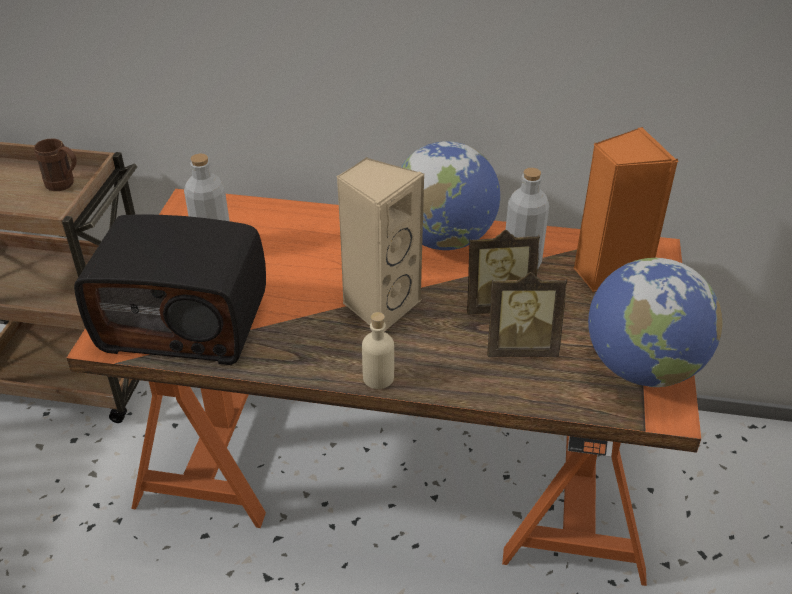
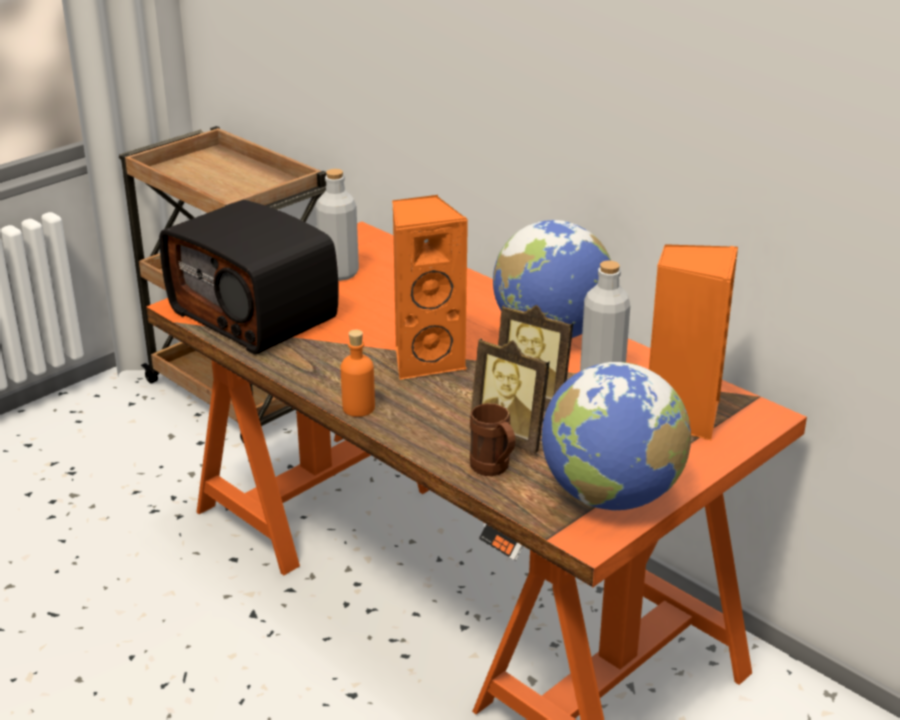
camera: 35 degrees right, 10 degrees down
brown mug [34,139,77,191] -> brown mug moved to [470,403,516,476]
beige speaker [336,157,424,332] -> orange speaker [392,195,468,380]
beige bottle [362,312,394,389] -> orange bottle [341,330,375,417]

